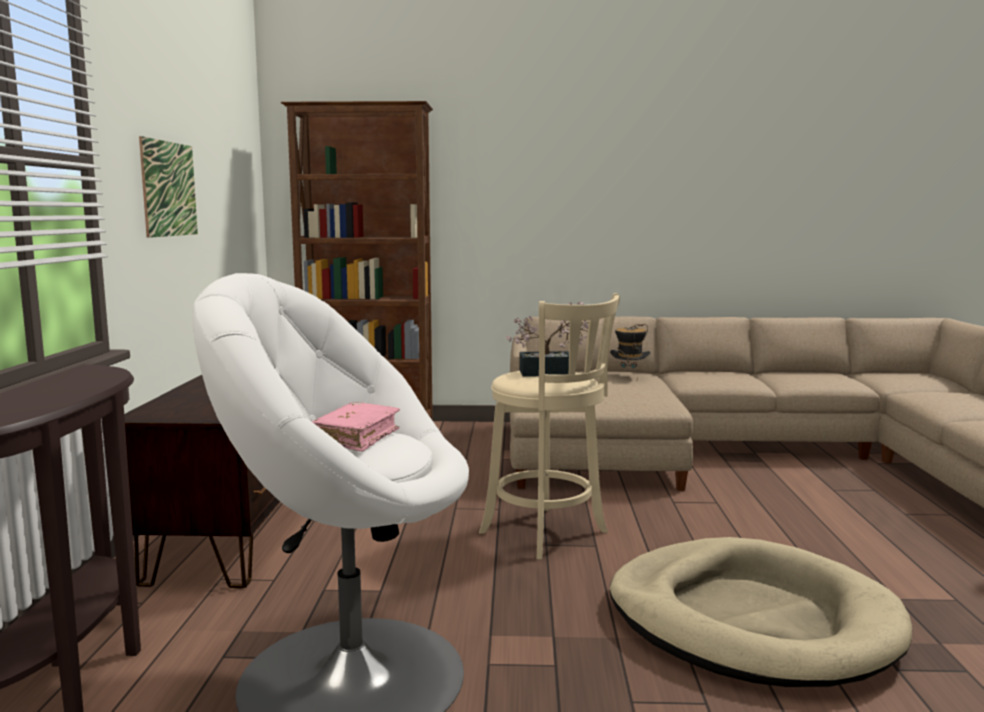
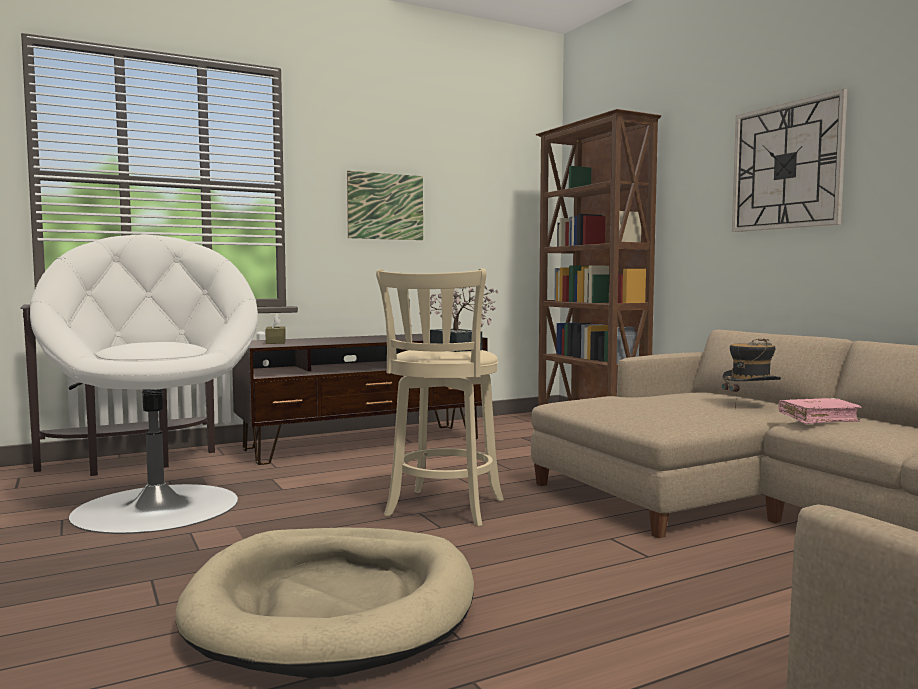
camera: 60 degrees right, 5 degrees down
pink book [311,402,400,452] -> pink book moved to [779,398,862,424]
none -> brown tissue box [265,313,286,344]
none -> wall clock [732,89,848,232]

